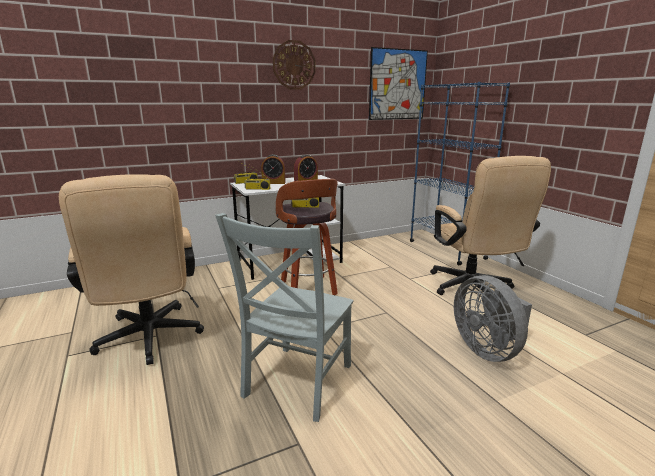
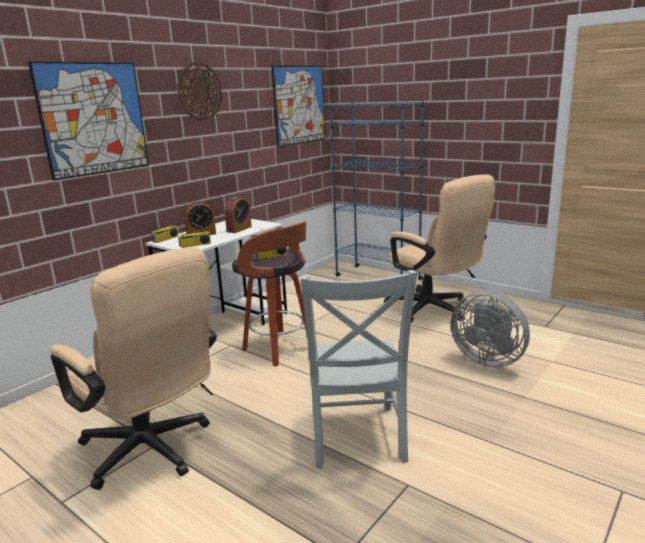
camera: 25 degrees left, 0 degrees up
none -> picture [28,61,149,181]

